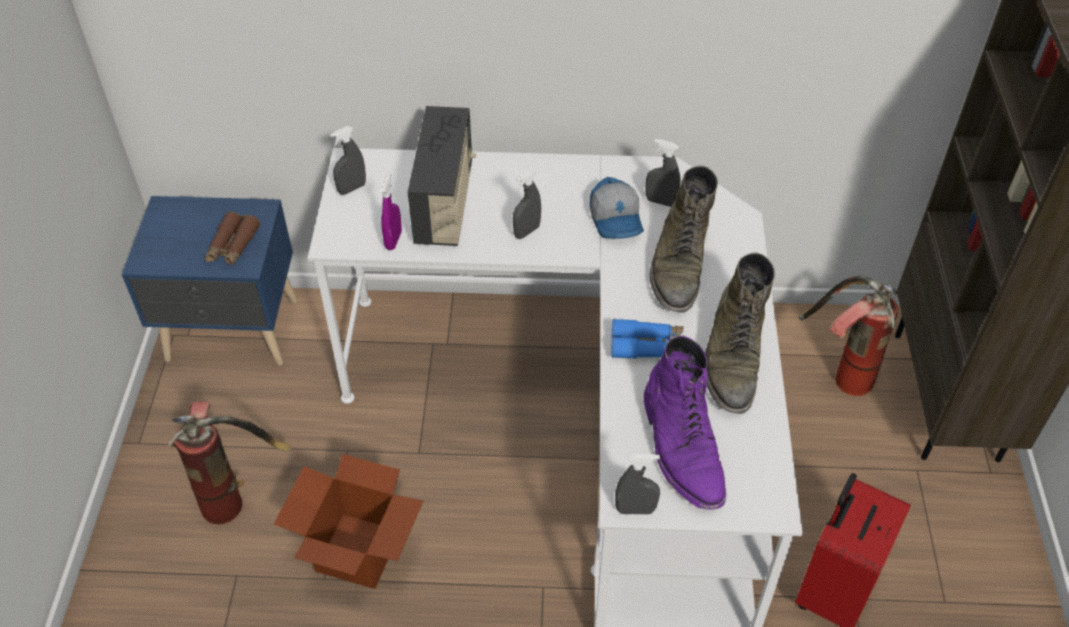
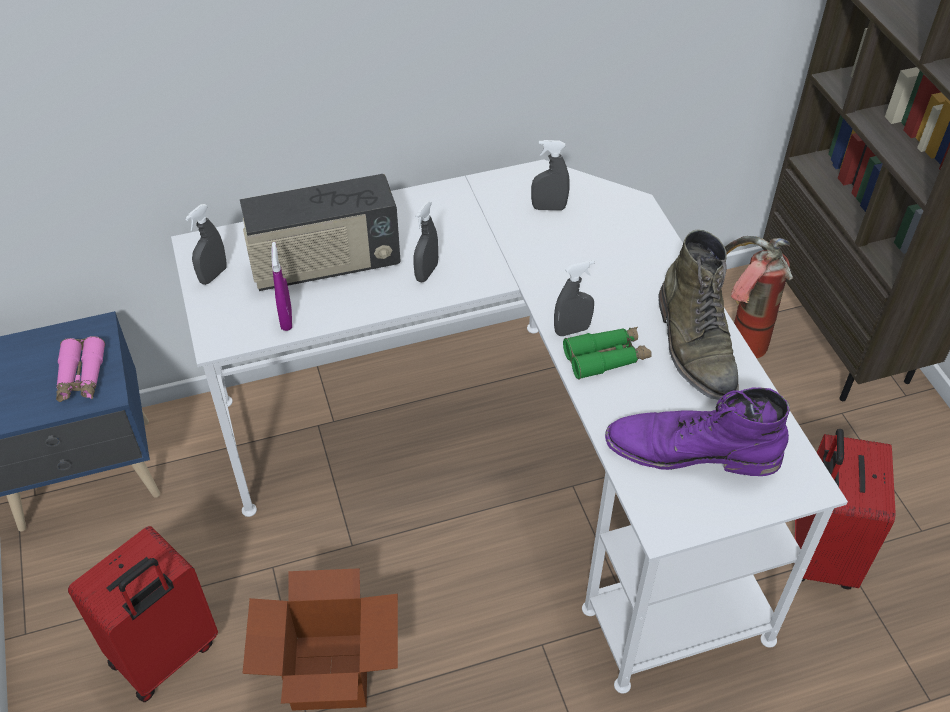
camera: 20 degrees left, 0 degrees up
fire extinguisher [168,401,291,524] -> red suitcase [68,526,218,702]
brown binoculars [205,212,260,266] -> pink binoculars [56,336,105,402]
radio [407,106,476,246] -> radio turned 90 degrees clockwise [240,174,401,291]
cap [590,177,644,239] -> none
blue binoculars [611,319,684,359] -> green binoculars [563,327,652,380]
grey spray bottle [615,454,660,514] -> grey spray bottle moved to [554,260,594,336]
purple boot [644,335,726,510] -> purple boot turned 135 degrees clockwise [605,388,790,476]
green boot [650,166,718,313] -> none

